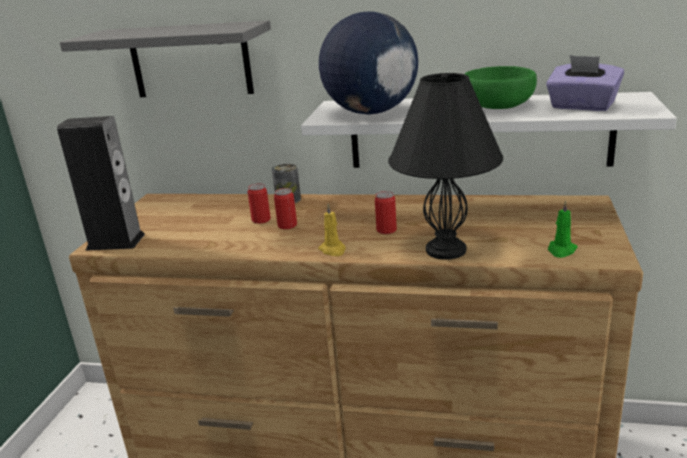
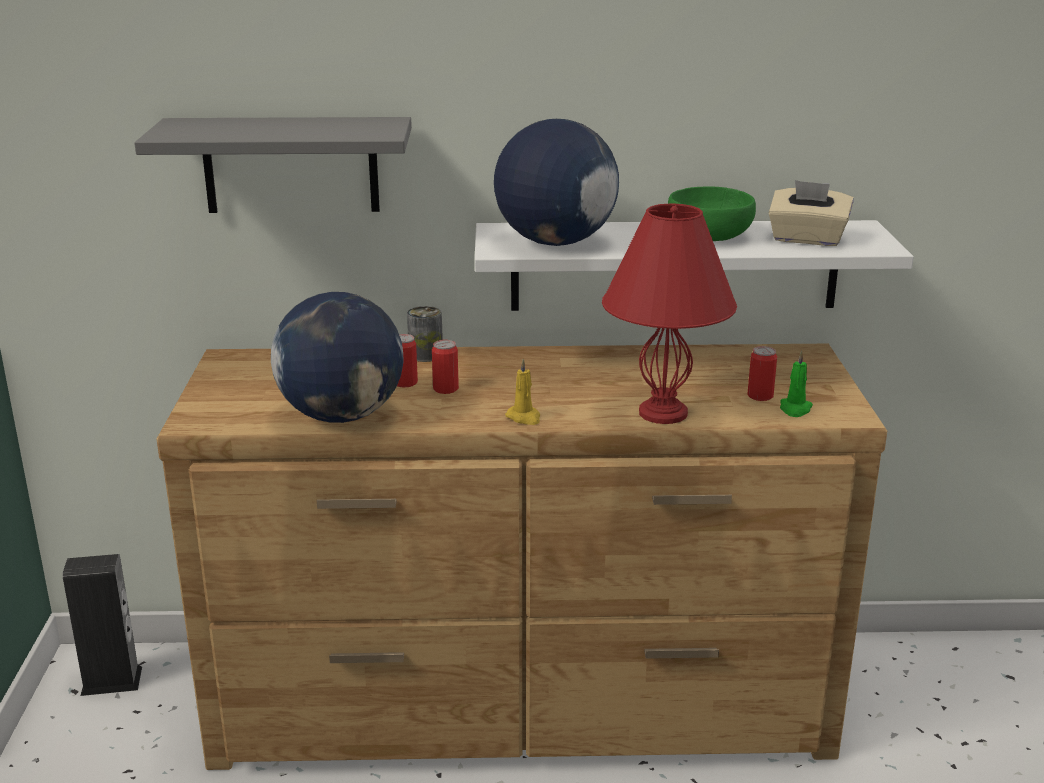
camera: 15 degrees left, 0 degrees up
speaker [57,116,145,251] -> speaker moved to [63,554,142,696]
can [375,191,397,234] -> can moved to [747,346,777,401]
black table lamp [388,73,503,260] -> red table lamp [602,203,737,424]
purple tissue box [546,55,624,111] -> beige tissue box [769,180,854,246]
none -> globe [271,292,403,423]

